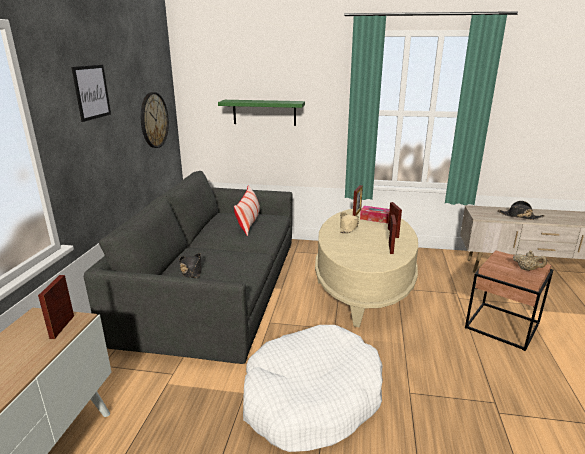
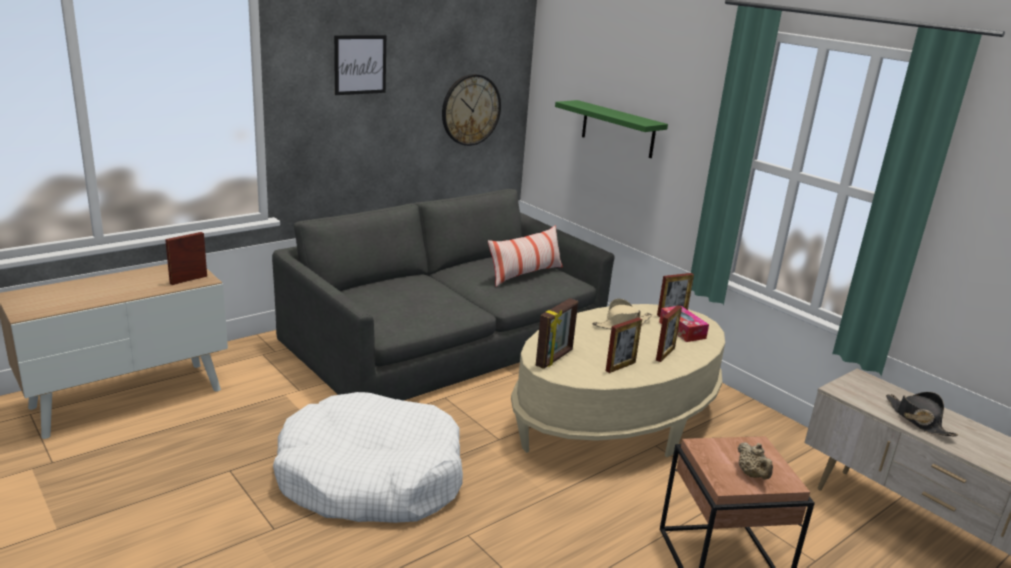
camera: 40 degrees right, 0 degrees up
black hat [179,253,202,278] -> none
none -> picture frame [536,298,578,369]

